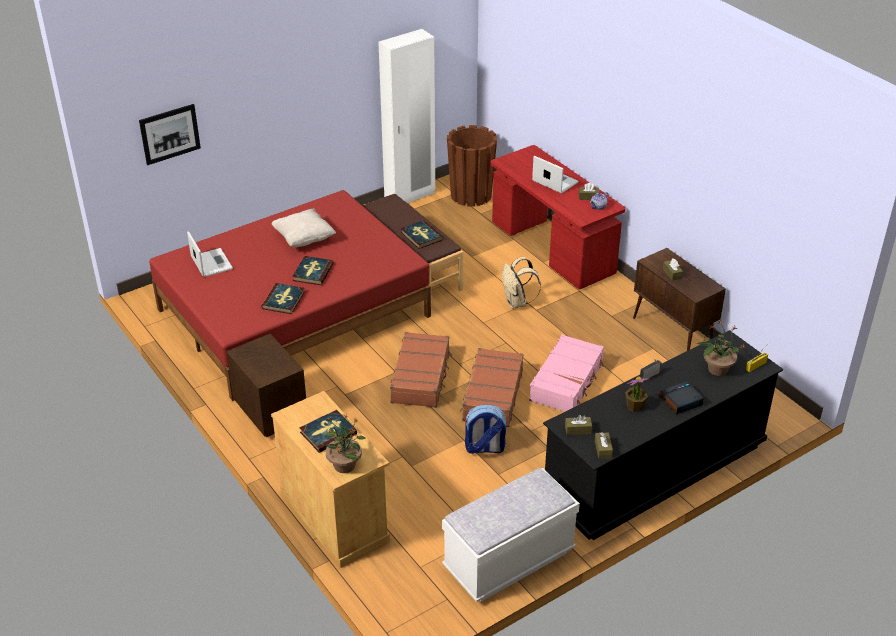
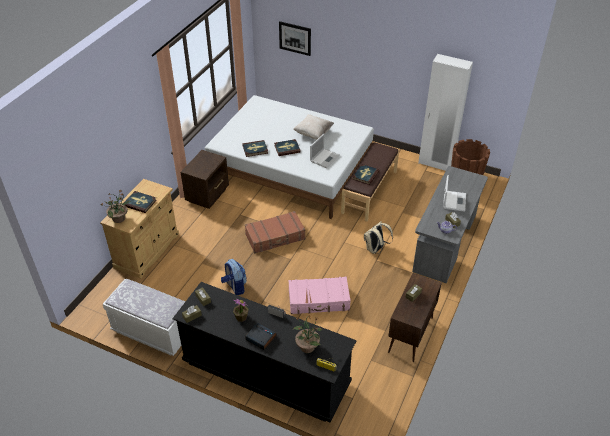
camera: 60 degrees right, 5 degrees up
red bed [149,190,431,401] -> white bed [205,95,374,219]
laptop [187,231,233,277] -> laptop moved to [310,134,339,168]
brown suitcase [460,348,523,427] -> none
red desk [491,145,626,290] -> grey desk [412,166,488,283]

